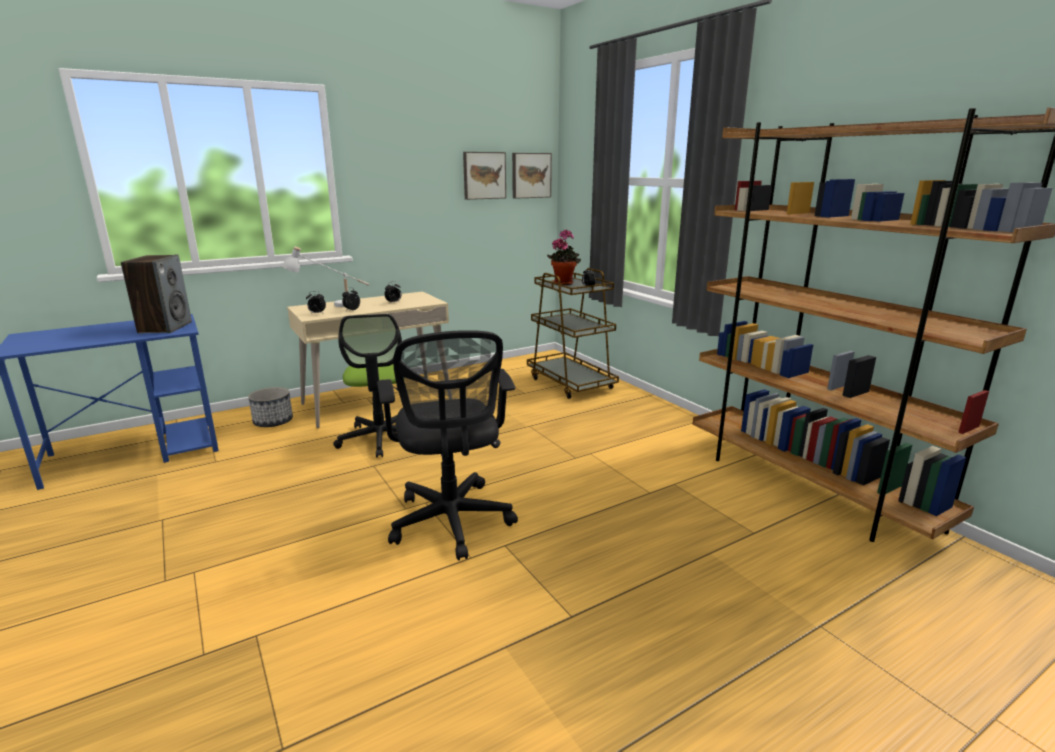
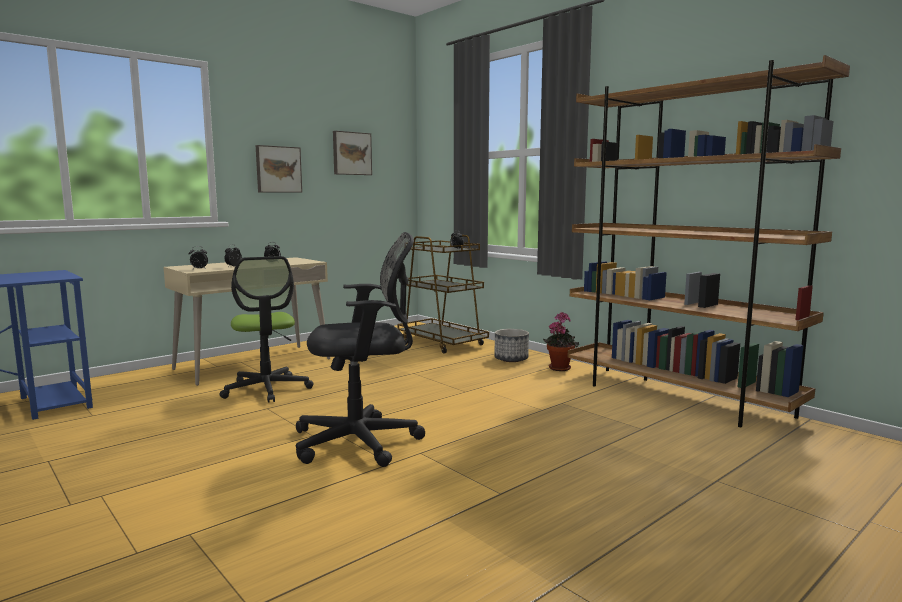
camera: 10 degrees left, 10 degrees down
speaker [121,254,192,334] -> none
planter [248,387,293,427] -> planter moved to [495,329,529,362]
white table lamp [282,246,370,307] -> none
black office chair [377,330,518,560] -> black office chair turned 75 degrees counterclockwise [296,232,425,467]
picture [512,153,552,199] -> picture moved to [256,145,302,193]
potted plant [547,230,581,285] -> potted plant moved to [543,312,579,371]

